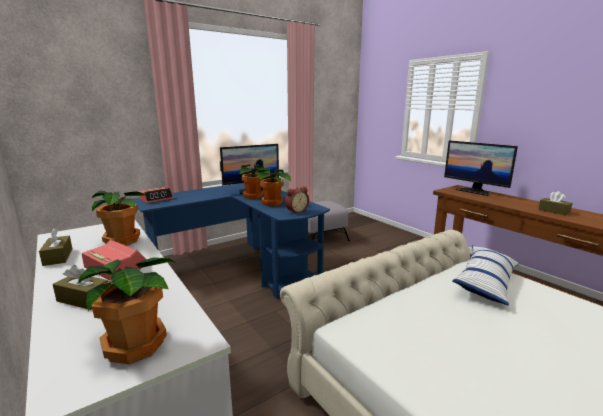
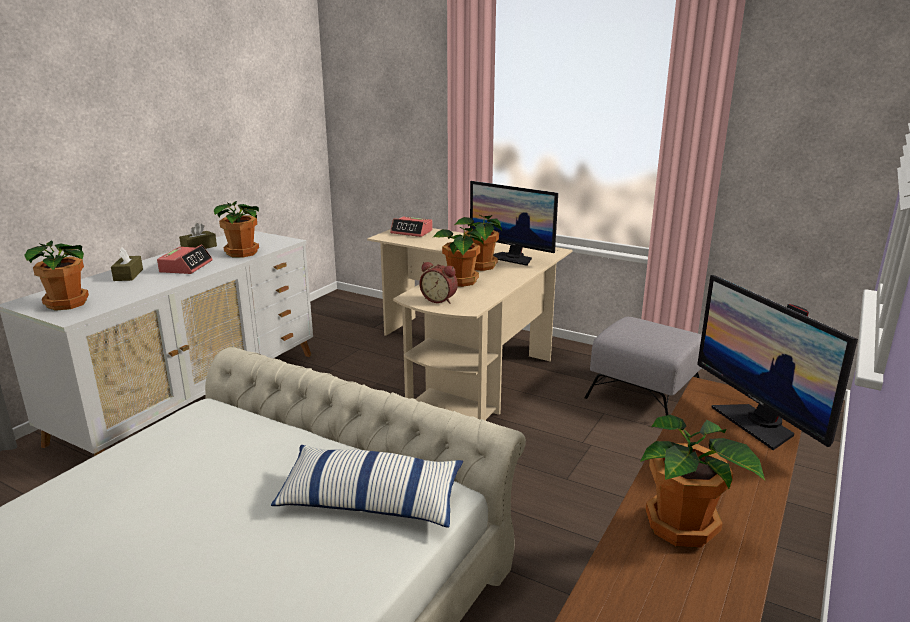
camera: 65 degrees right, 5 degrees up
blue desk [133,183,330,299] -> beige desk [367,228,572,421]
monitor [444,140,518,196] -> monitor turned 45 degrees counterclockwise [697,275,858,450]
brown tissue box [538,191,572,215] -> potted plant [640,415,765,548]

